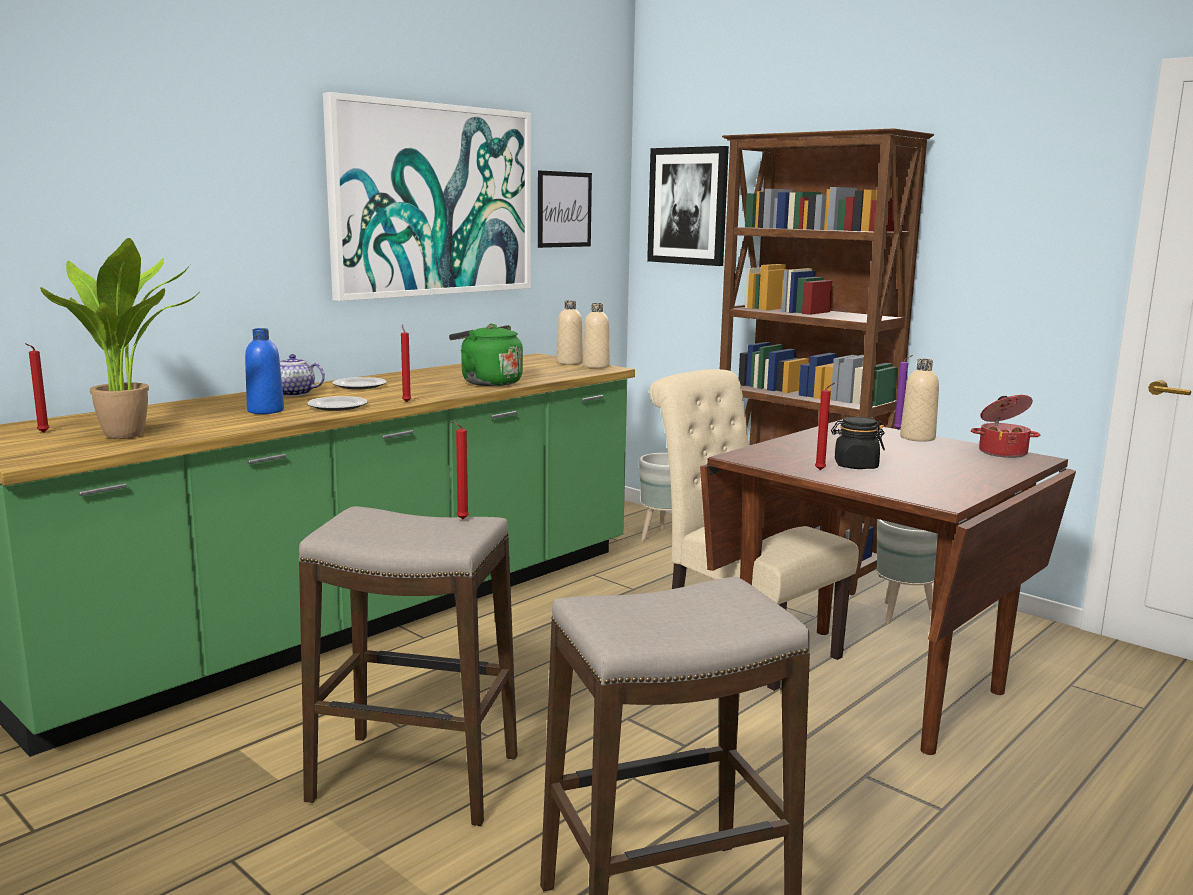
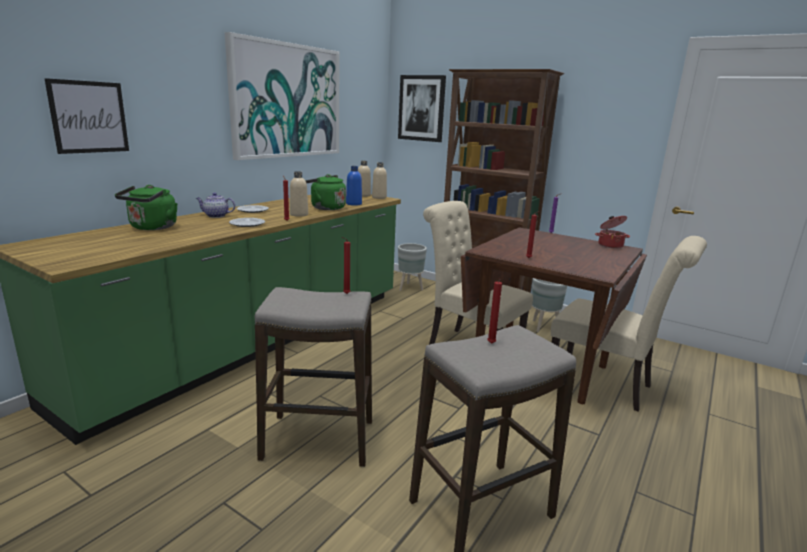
camera: 10 degrees left, 5 degrees up
red candle [25,343,50,433] -> red candle moved to [487,278,502,344]
potted plant [40,238,198,439] -> none
blue bottle [245,328,284,414] -> blue bottle moved to [346,166,362,206]
picture [538,171,592,248] -> picture moved to [44,78,129,154]
black jar [831,417,885,469] -> none
beige bottle [900,359,939,442] -> beige bottle moved to [290,171,308,217]
none -> green kettle [115,185,178,230]
none -> beige chair [551,236,707,412]

